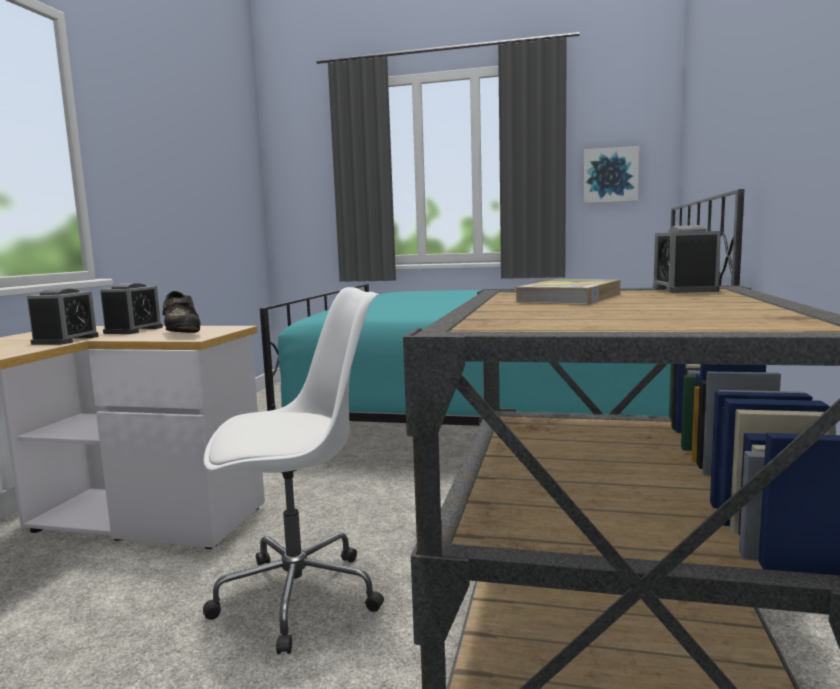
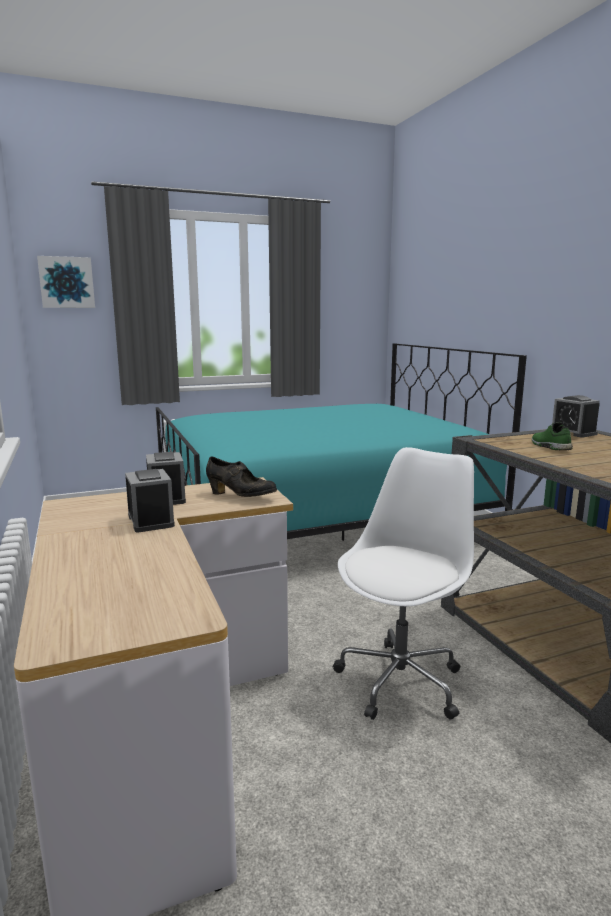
camera: 35 degrees left, 5 degrees up
book [514,279,620,305] -> green shoe [532,422,573,450]
picture [583,146,639,204] -> picture moved to [37,256,95,308]

